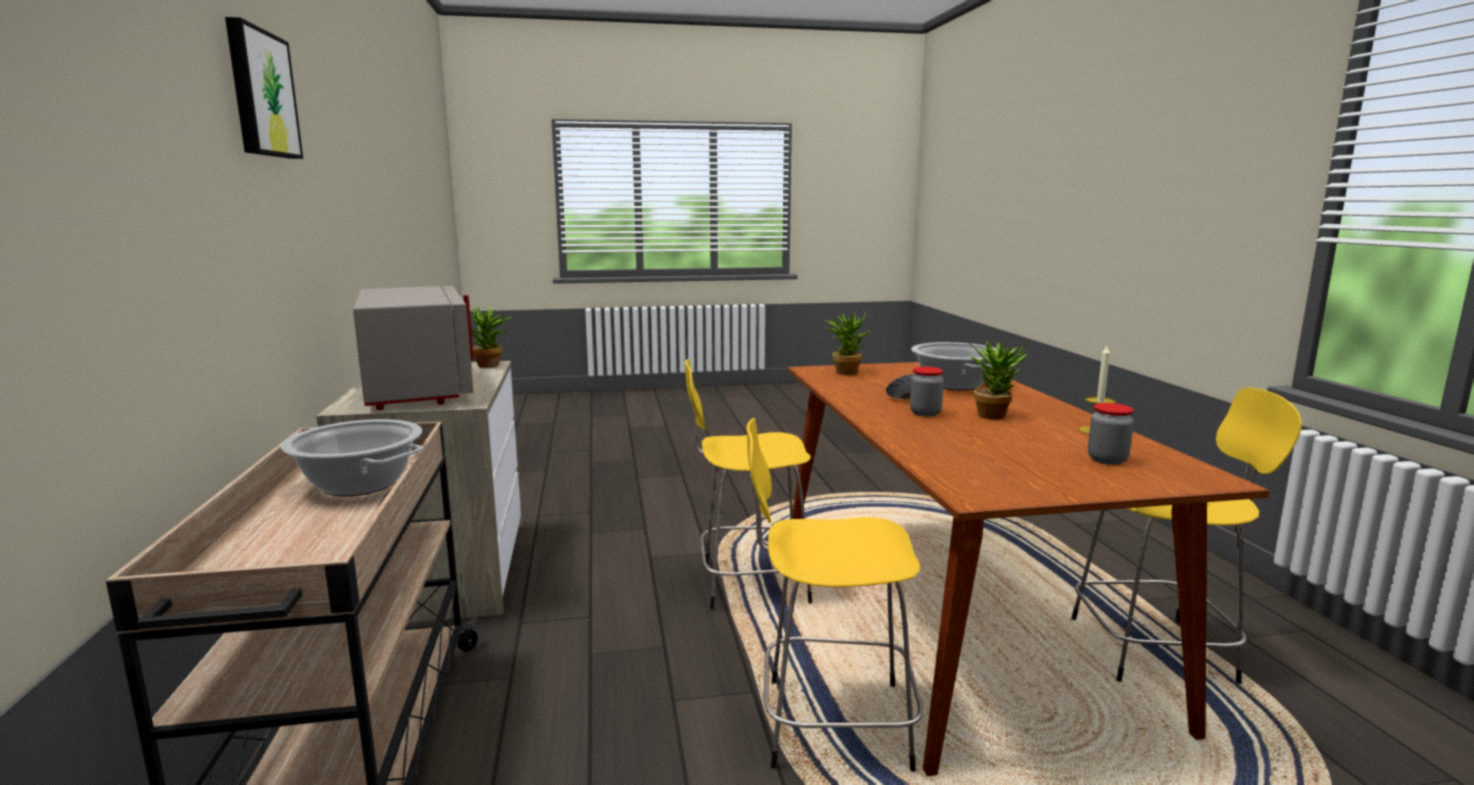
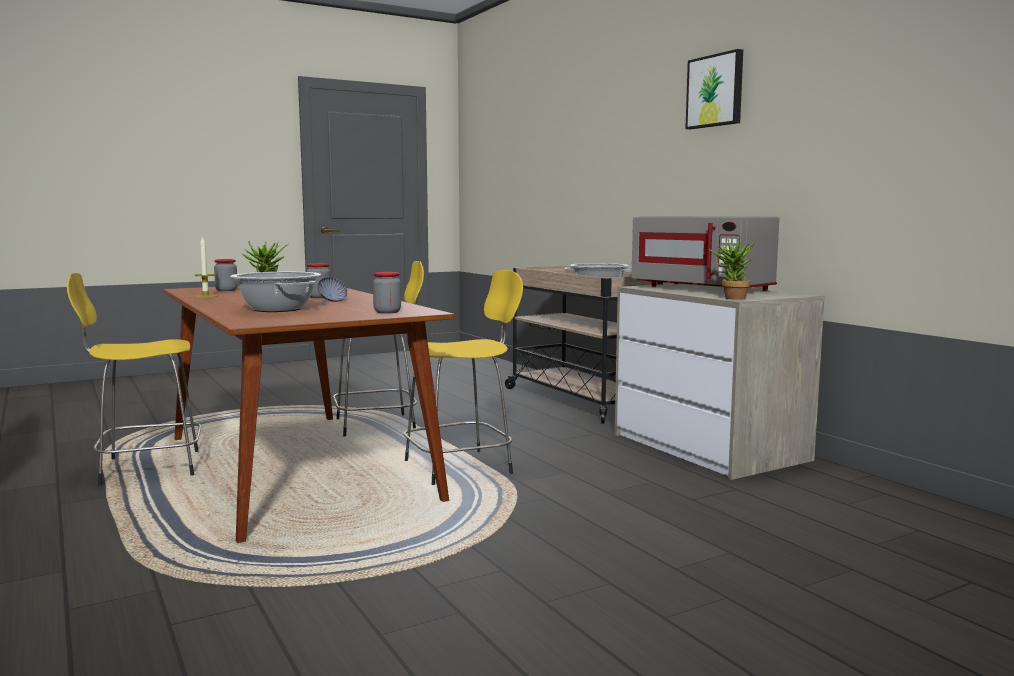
camera: 160 degrees right, 5 degrees down
potted plant [825,311,870,375] -> jar [373,272,401,314]

